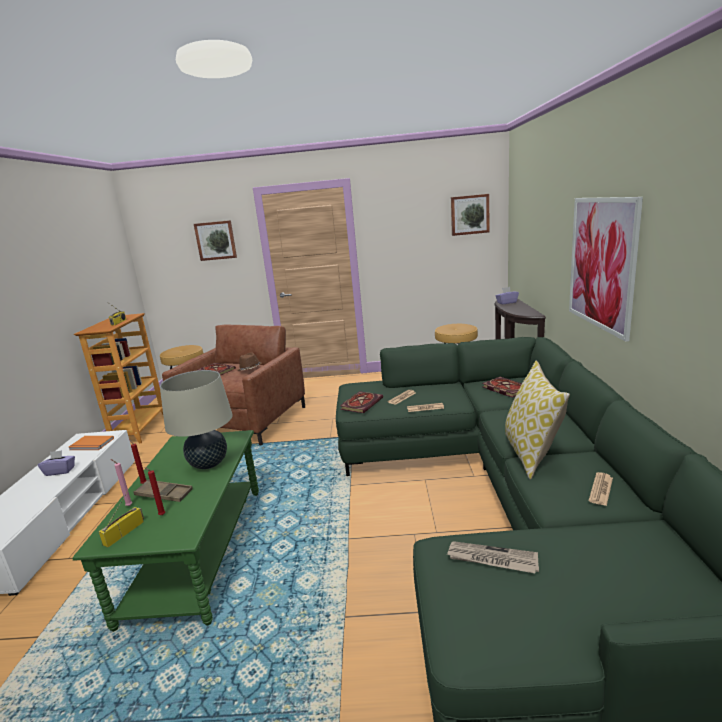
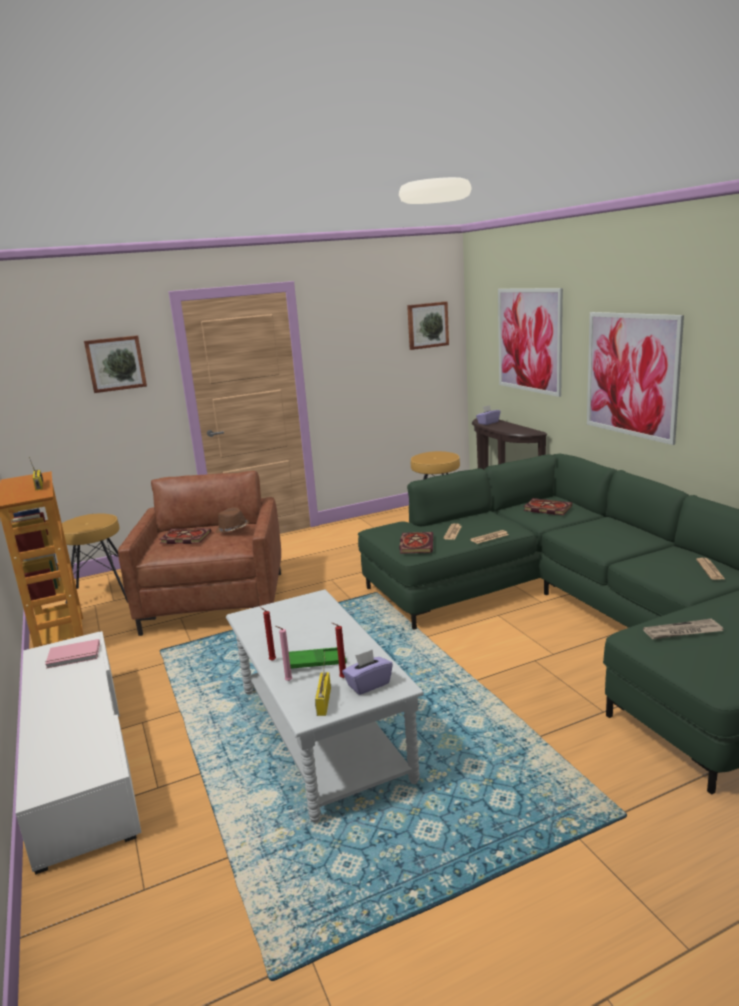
camera: 25 degrees left, 0 degrees up
purple tissue box [38,450,75,476] -> purple tissue box moved to [342,649,393,695]
orange book [69,436,114,450] -> pink book [45,639,100,669]
green coffee table [73,430,259,632] -> grey coffee table [226,590,424,823]
brown tray [134,480,193,502] -> green tray [289,647,346,669]
beige table lamp [160,370,233,469] -> none
pillow [505,361,570,480] -> none
none -> picture [498,288,563,397]

